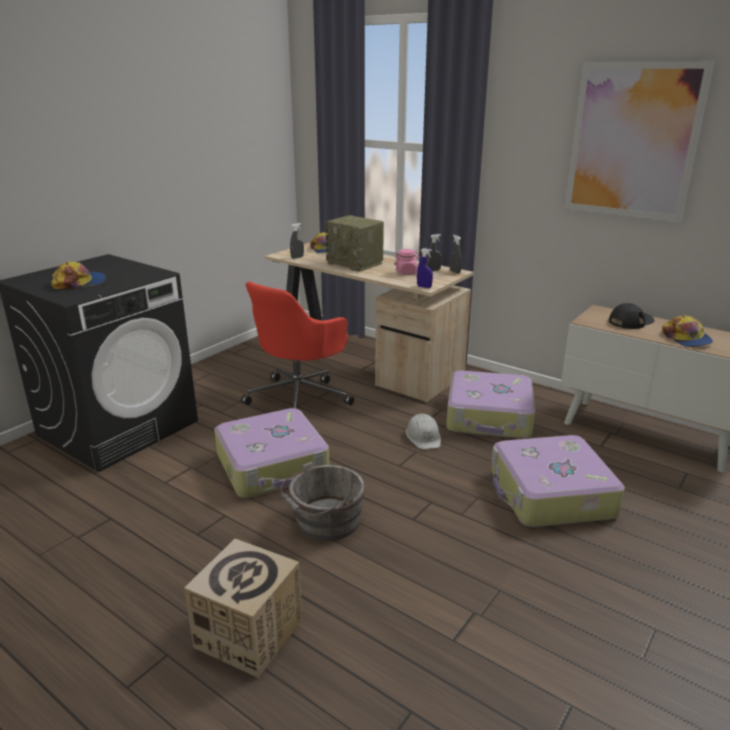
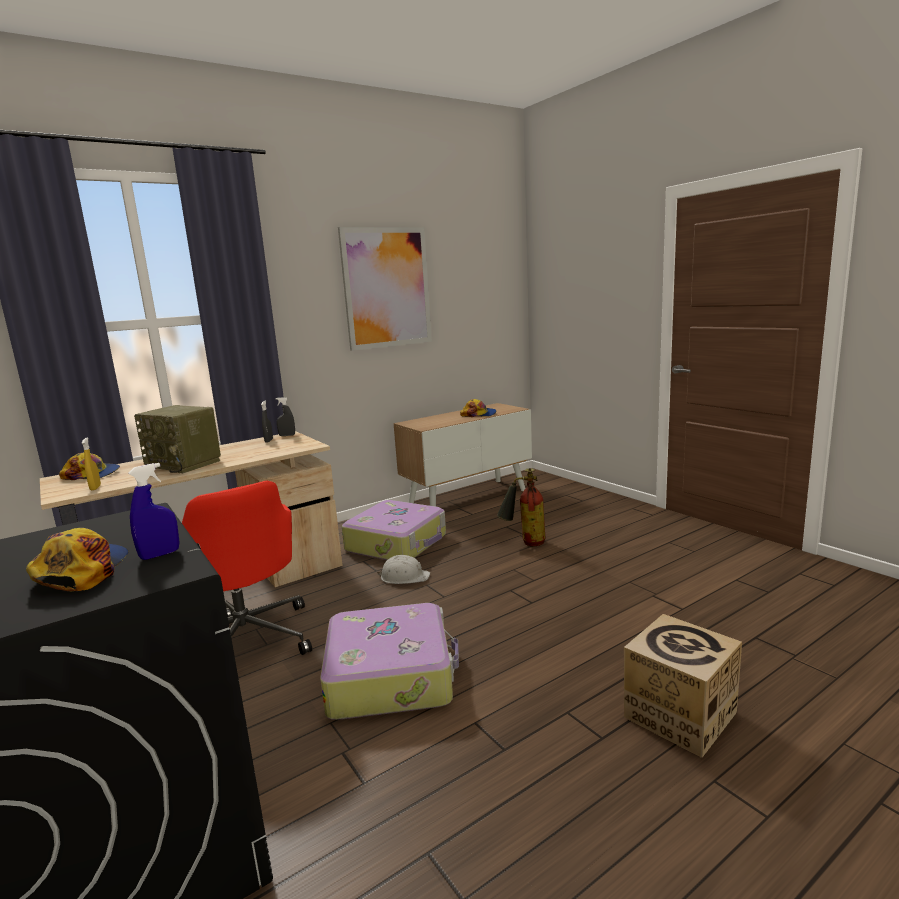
camera: 70 degrees left, 10 degrees down
grey bucket [280,462,366,541] -> none
grey spray bottle [290,223,304,259] -> yellow spray bottle [82,437,101,490]
radio [325,215,384,272] -> radio turned 60 degrees clockwise [134,405,221,473]
pink jar [394,249,420,275] -> none
blue spray bottle [417,248,433,288] -> blue spray bottle moved to [128,463,179,560]
suitcase [491,435,625,527] -> fire extinguisher [497,468,545,546]
black cap [609,303,654,329] -> none

